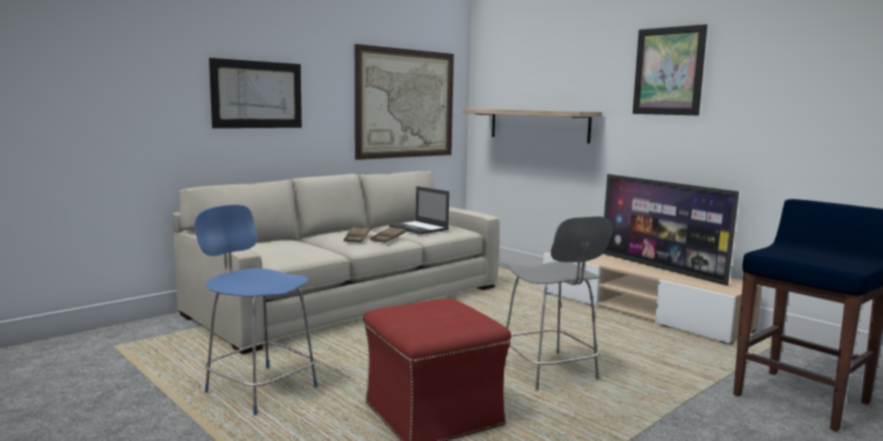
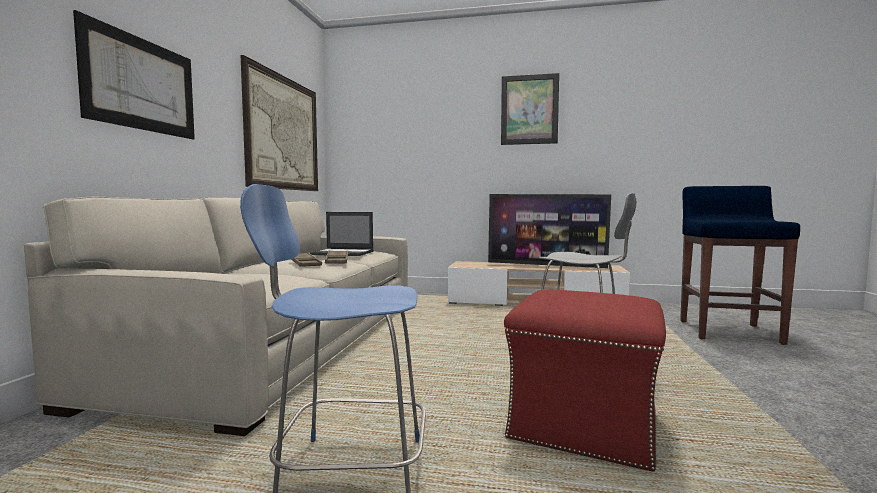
camera: 35 degrees left, 5 degrees down
shelf [463,109,602,143] -> none

